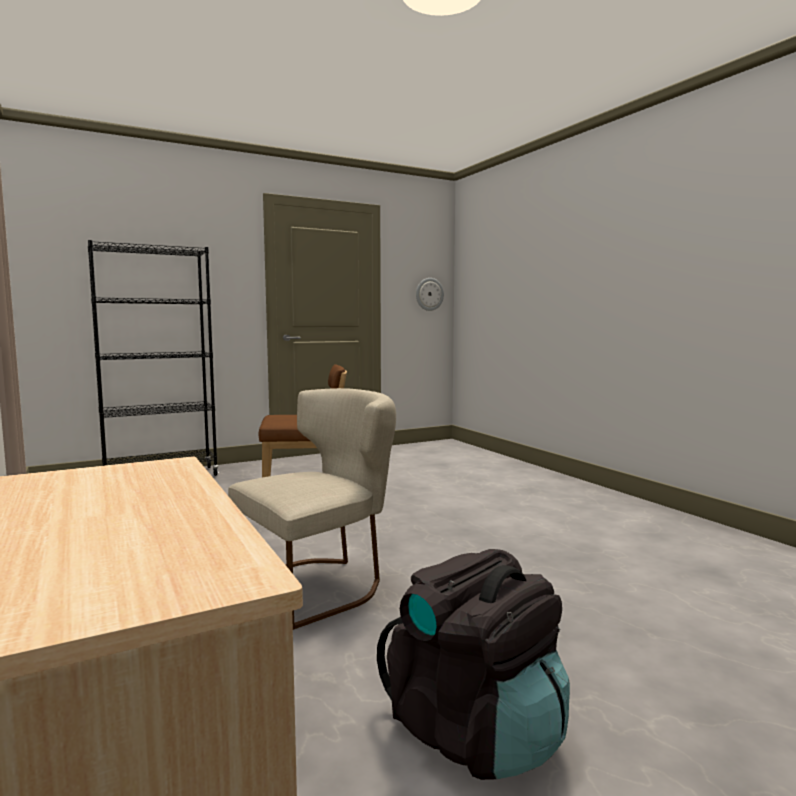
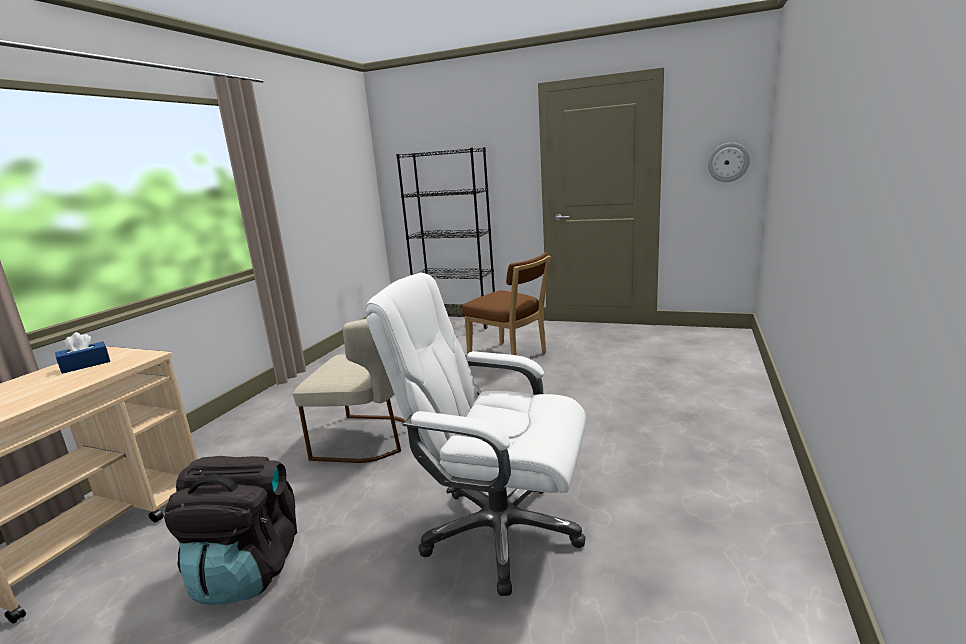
camera: 50 degrees right, 10 degrees up
none -> blue tissue box [55,332,110,374]
none -> white office chair [365,272,586,596]

